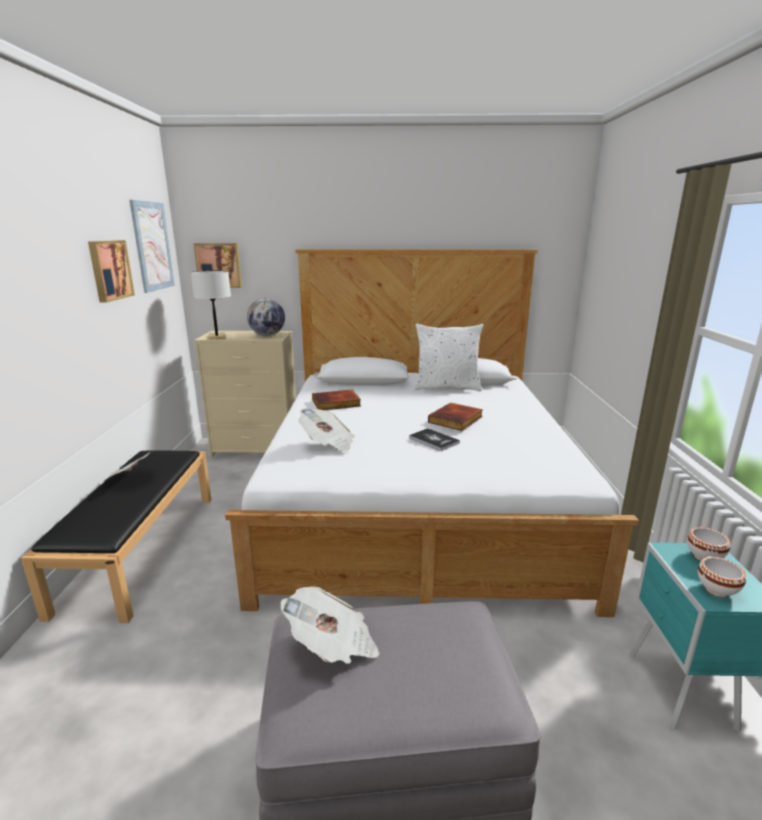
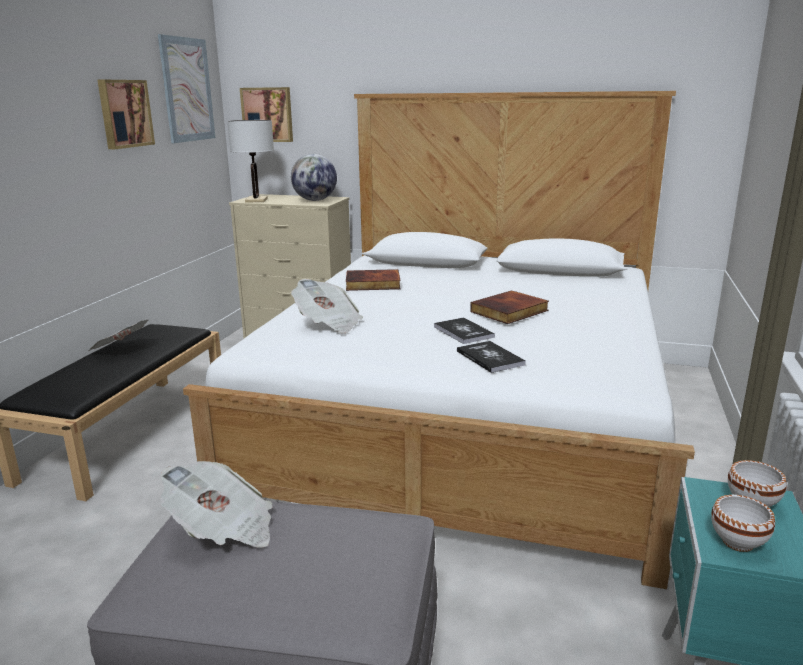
camera: 15 degrees right, 0 degrees up
white pillow [414,323,483,391] -> none
none -> book [457,341,526,373]

